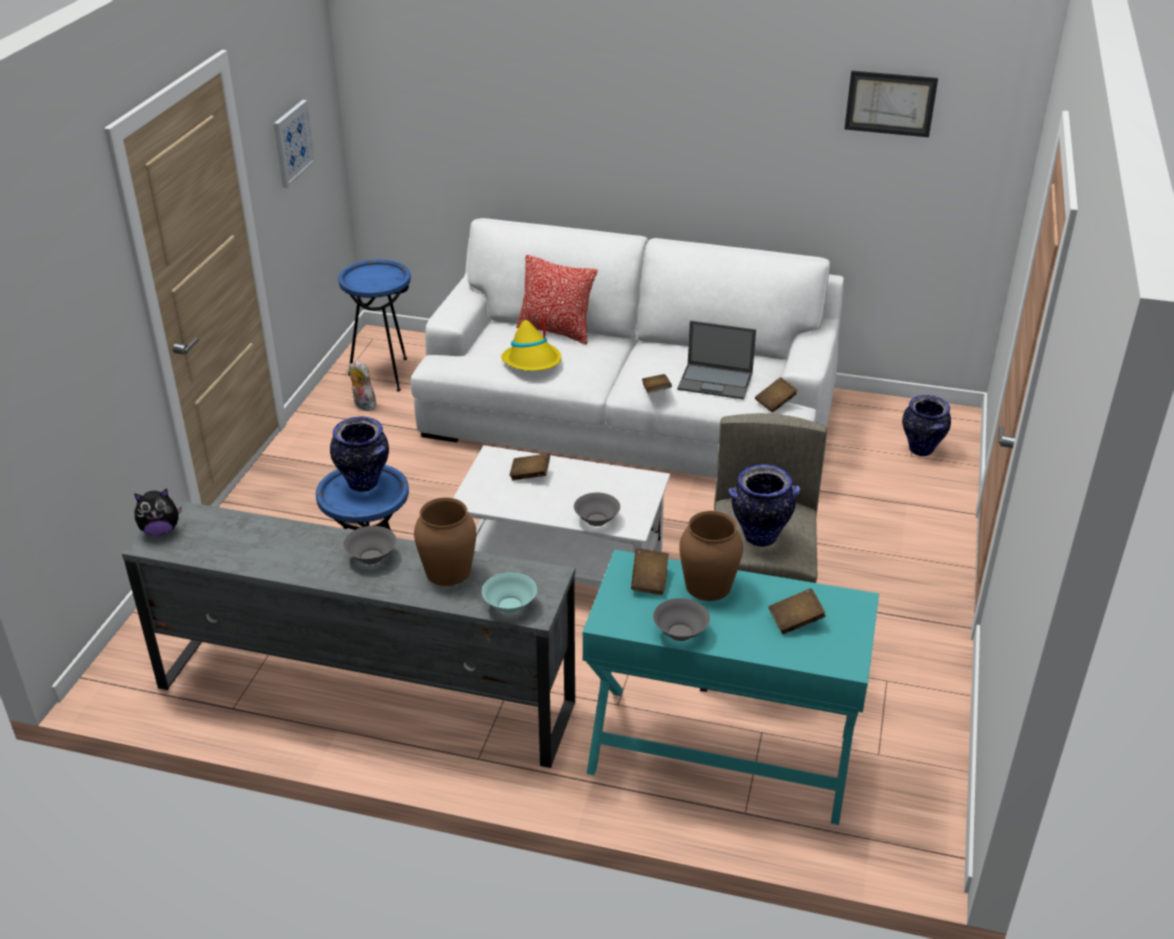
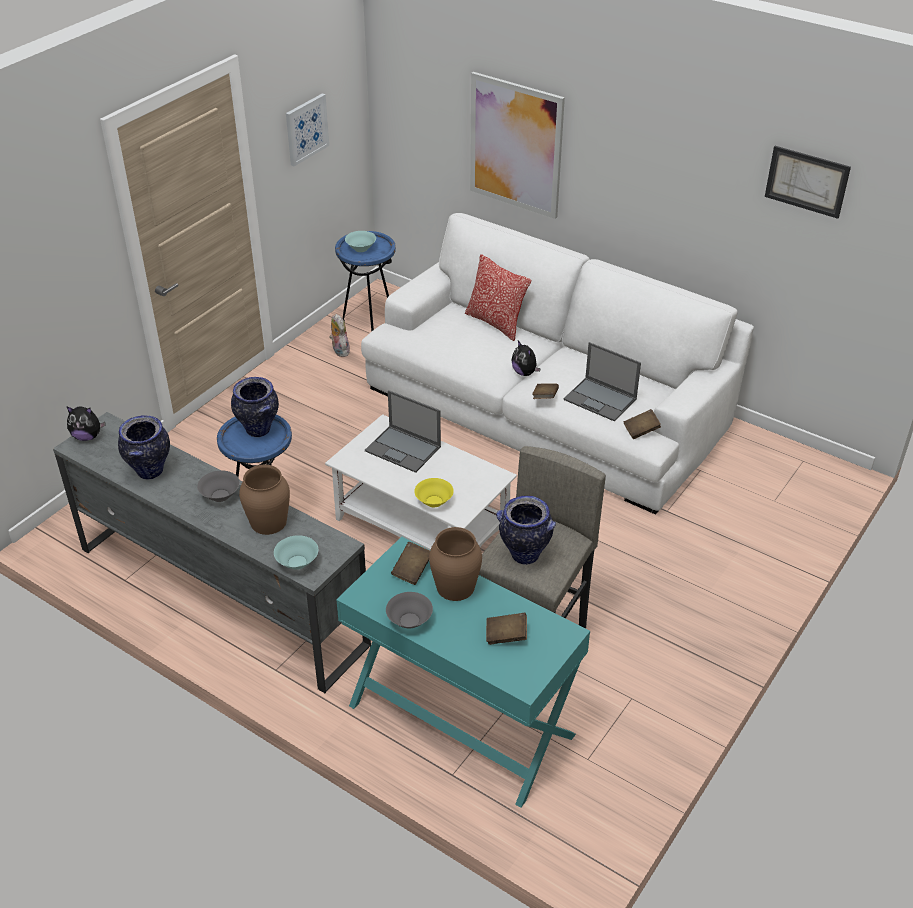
camera: 20 degrees right, 5 degrees up
yellow hat [501,314,561,371] -> none
brown book [509,453,550,480] -> laptop [365,390,441,473]
grey bowl [574,493,620,526] -> yellow bowl [414,478,454,507]
vase [902,395,951,456] -> vase moved to [118,415,170,479]
none -> turquoise bowl [345,231,376,252]
none -> picture [470,72,565,219]
none -> plush toy [511,340,541,376]

